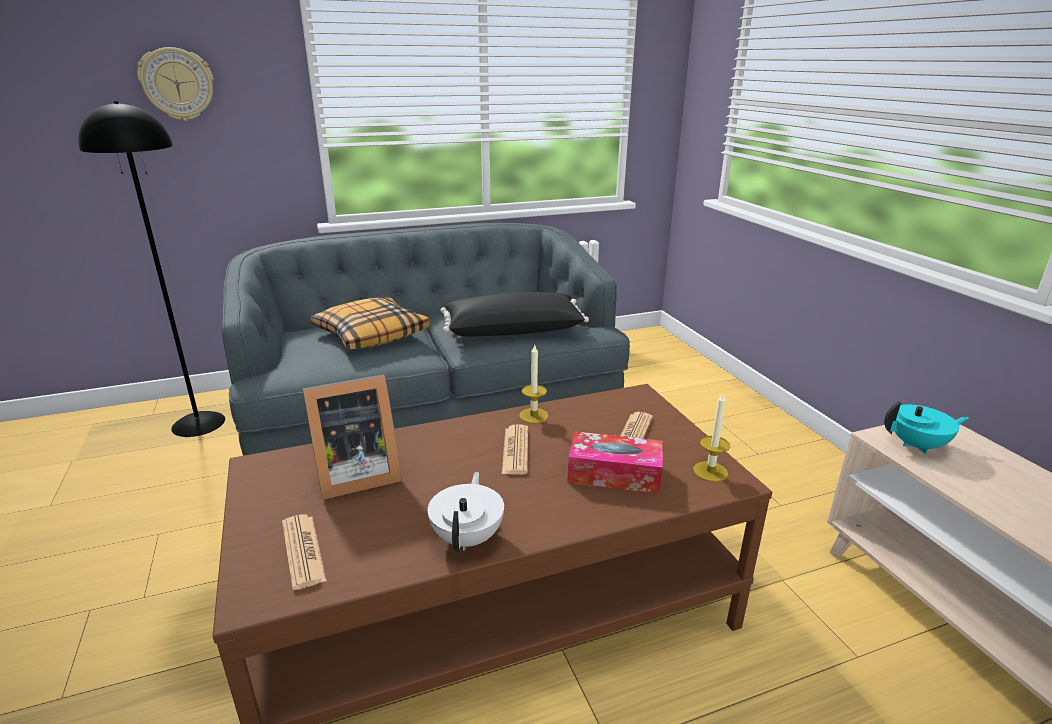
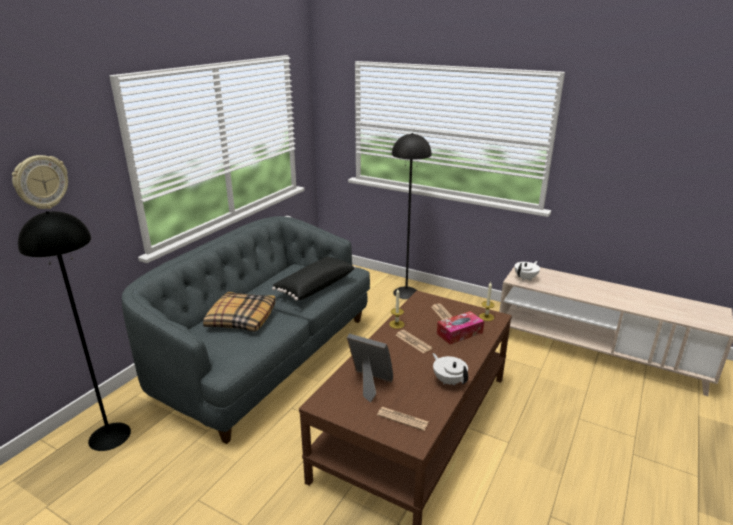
camera: 40 degrees left, 0 degrees up
picture frame [303,375,402,500] -> picture frame turned 90 degrees counterclockwise [347,333,393,403]
turquoise teapot [884,401,969,454] -> white teapot [514,261,540,281]
none -> black floor lamp [392,133,431,299]

